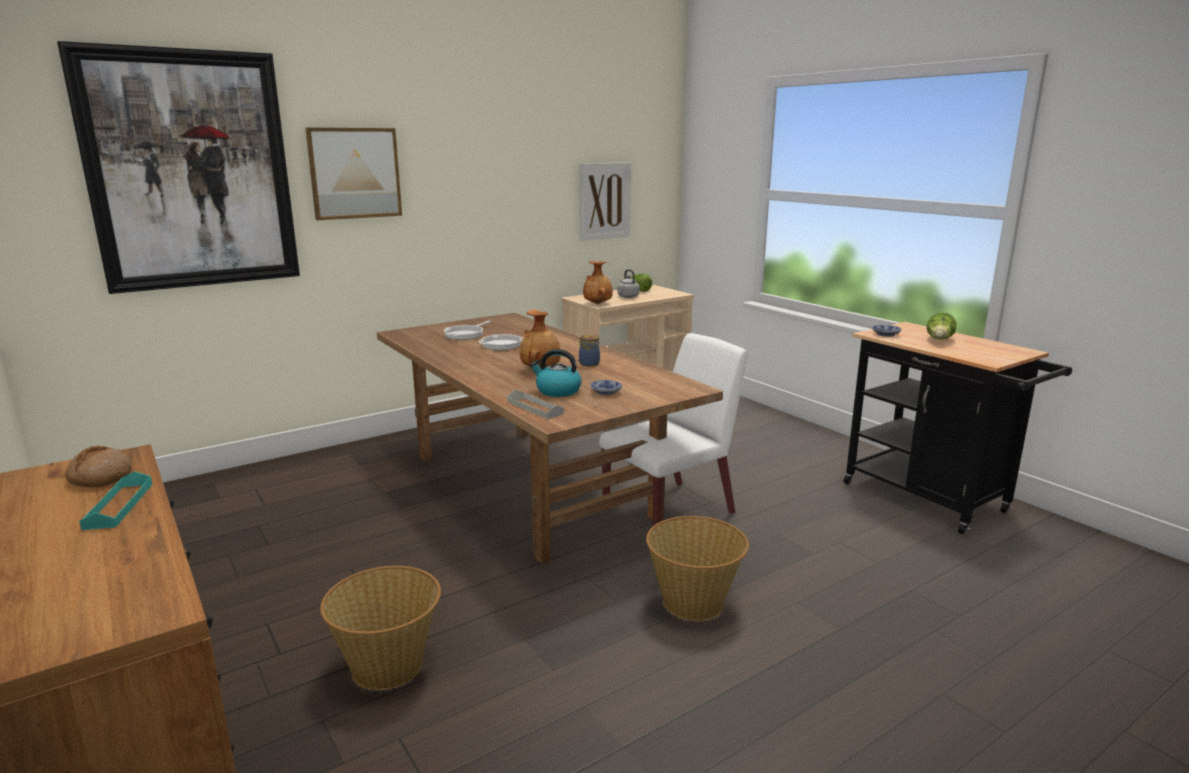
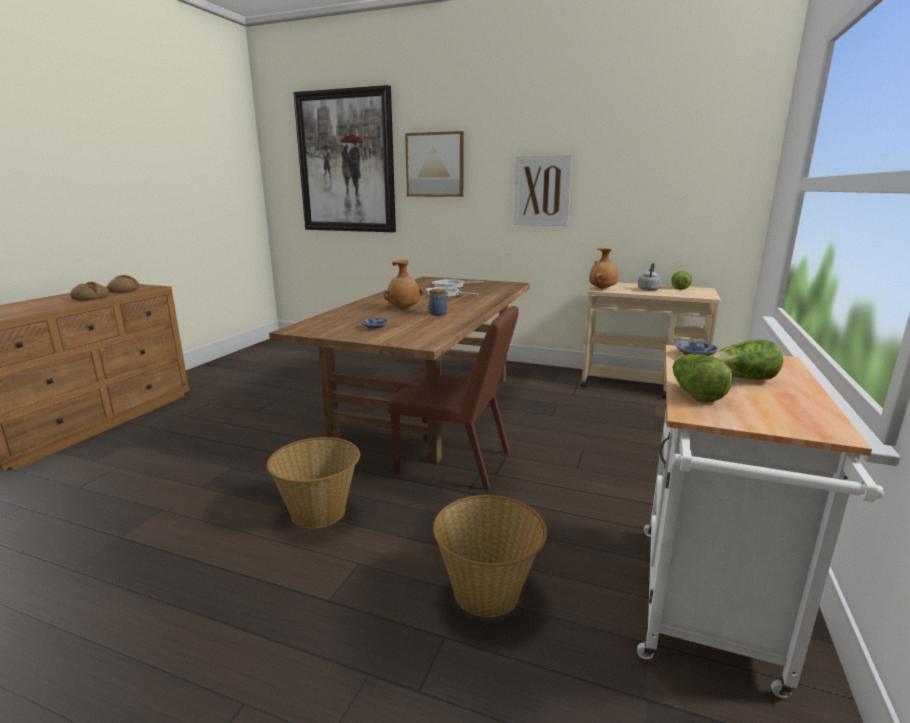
camera: 55 degrees right, 0 degrees up
turquoise tray [79,471,153,530] -> bread [70,282,109,301]
basket [320,566,441,690] -> basket moved to [433,495,547,617]
grey tray [507,390,564,419] -> none
kettle [530,349,582,397] -> none
picture [579,162,631,241] -> picture moved to [514,155,572,226]
white chair [599,333,748,526] -> brown chair [388,306,519,490]
black cart [844,322,1072,534] -> white cart [637,345,884,698]
none -> lettuce [673,354,733,403]

